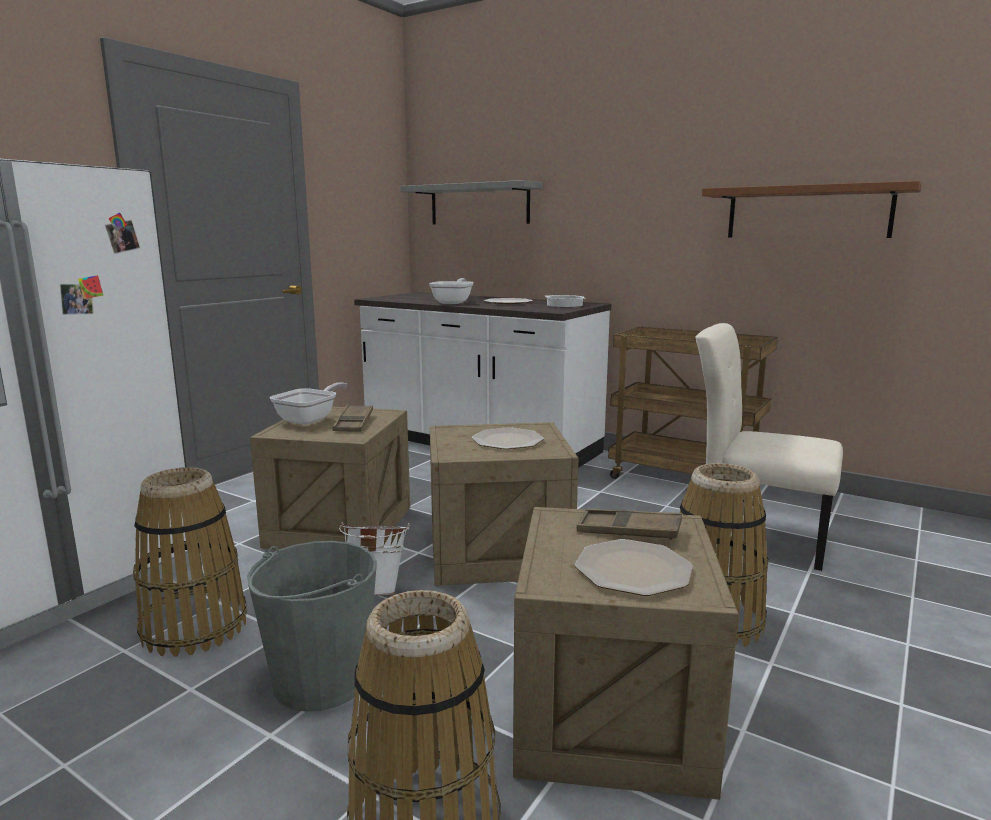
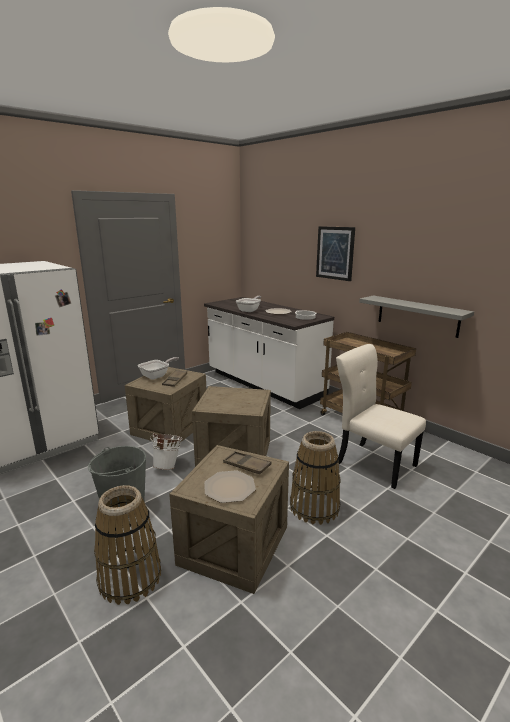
camera: 15 degrees right, 5 degrees up
basket [133,467,247,657] -> none
grey shelf [400,180,543,225] -> grey shelf moved to [359,296,474,338]
plate [472,427,544,449] -> none
brown shelf [702,181,922,238] -> none
none -> picture [316,226,355,281]

